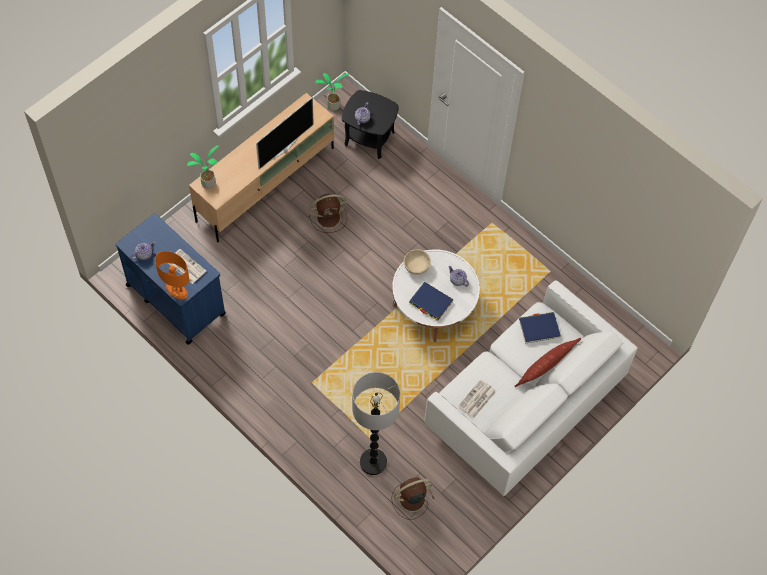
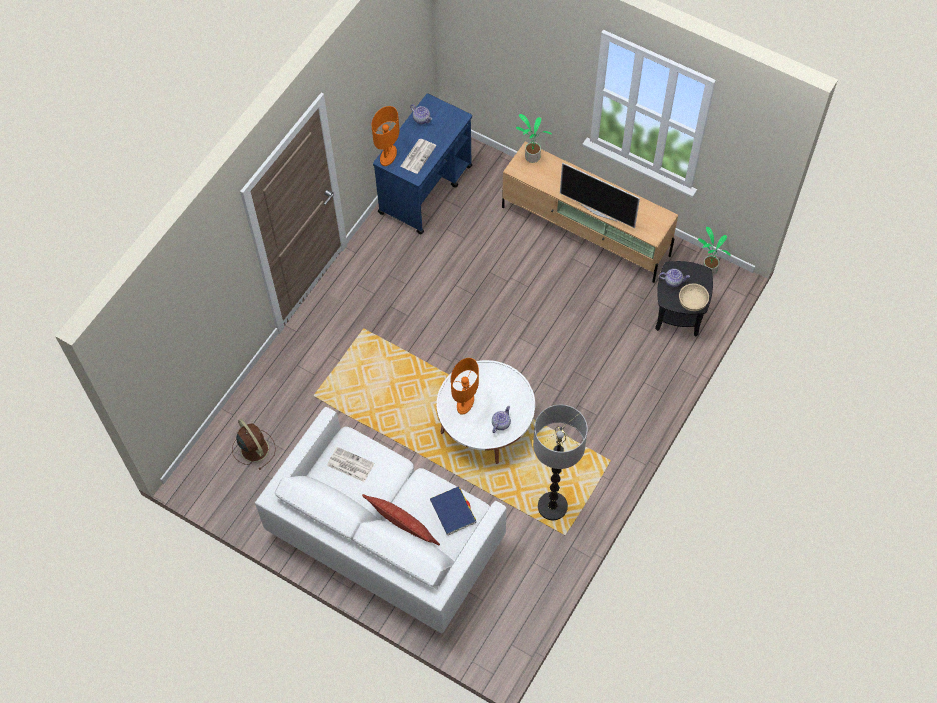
camera: 80 degrees right, 0 degrees up
brown fan [309,194,347,233] -> none
floor lamp [352,372,400,475] -> floor lamp moved to [533,405,588,520]
beige bowl [404,249,431,275] -> beige bowl moved to [679,284,709,311]
blue book [409,282,454,321] -> orange table lamp [451,358,479,415]

